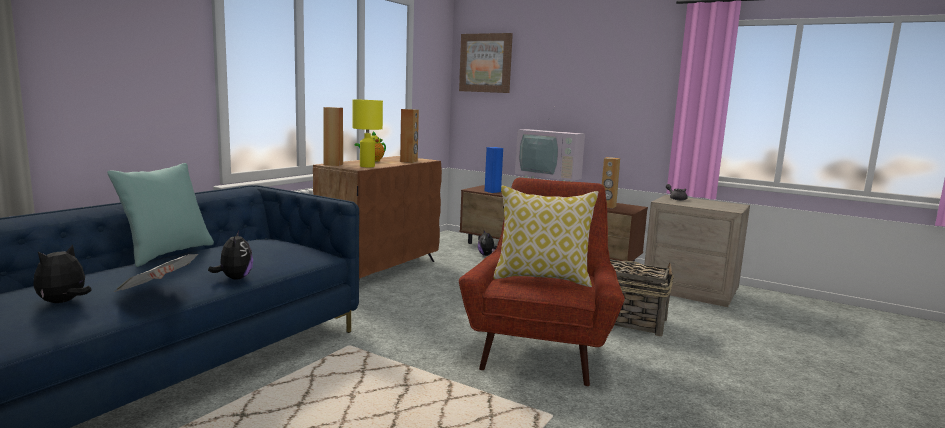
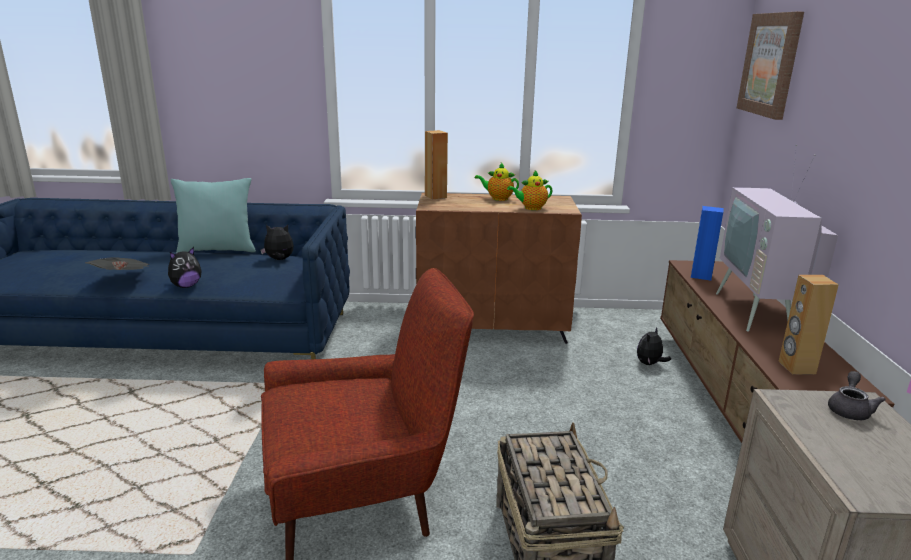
camera: 60 degrees right, 10 degrees up
plush toy [33,244,92,303] -> plush toy moved to [260,224,294,260]
yellow table lamp [352,99,383,167] -> none
brown speaker [400,109,419,163] -> teapot [507,170,553,210]
pillow [493,186,598,287] -> none

